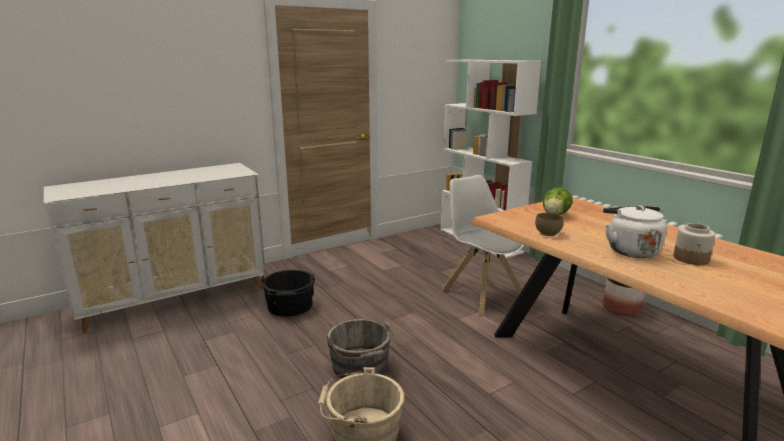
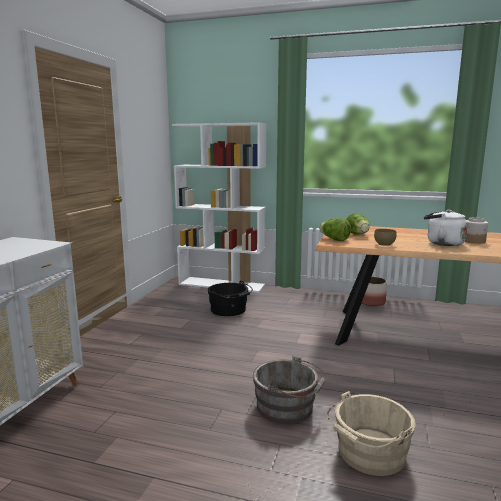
camera: 40 degrees left, 5 degrees down
black bucket [260,270,315,316] -> black bucket moved to [208,281,253,316]
chair [442,175,524,316] -> none
none -> lettuce [320,218,351,241]

